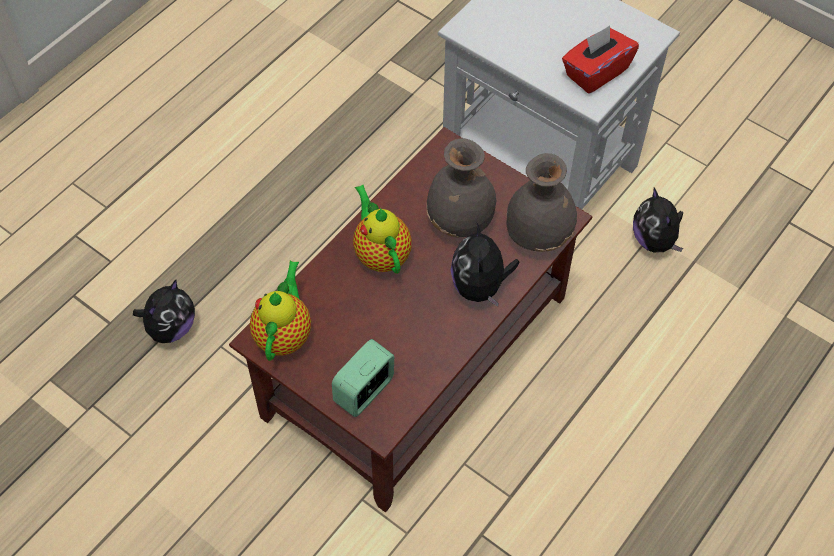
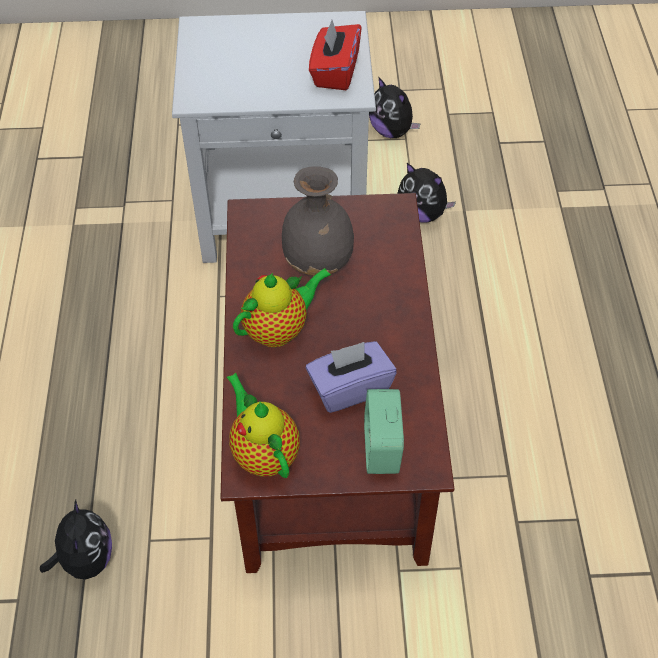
camera: 40 degrees left, 5 degrees down
teapot [353,185,412,274] -> teapot turned 120 degrees clockwise [233,268,331,347]
plush toy [450,222,519,307] -> plush toy moved to [369,77,421,138]
grey vase [506,153,577,252] -> none
none -> purple tissue box [306,341,397,413]

